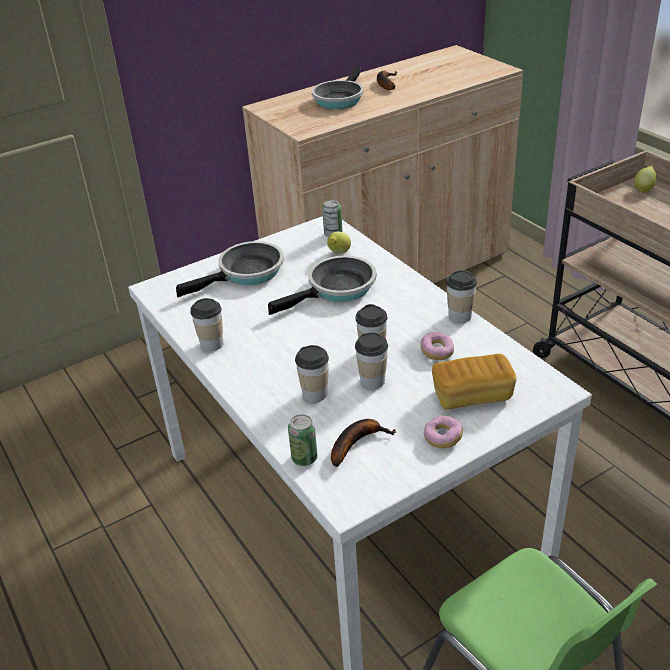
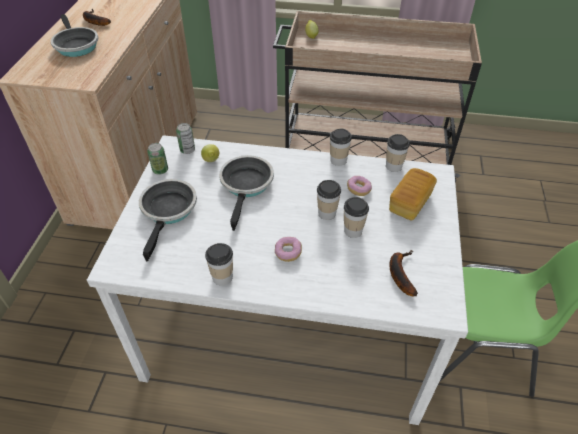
camera: 50 degrees left, 10 degrees up
can [288,414,318,466] -> can moved to [147,143,168,175]
cup [295,345,329,403] -> cup moved to [386,134,410,172]
donut [424,416,463,448] -> donut moved to [275,237,302,262]

